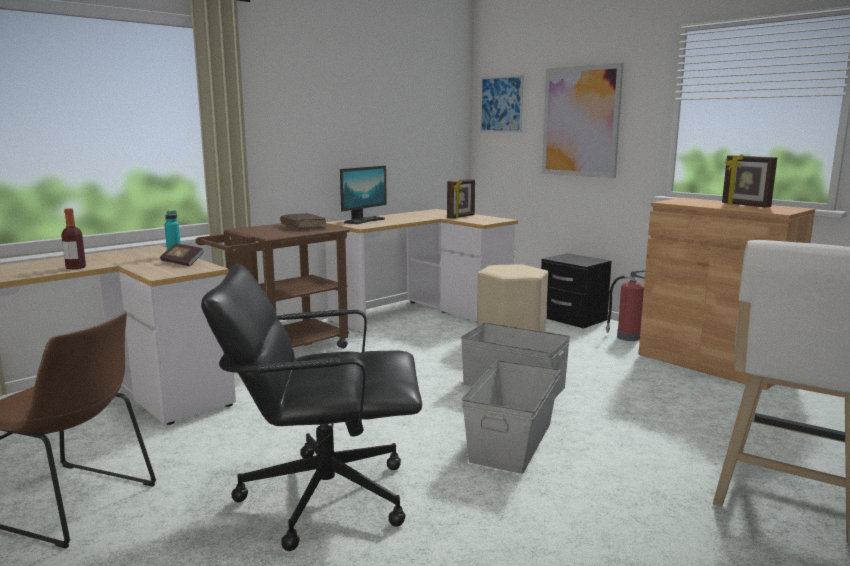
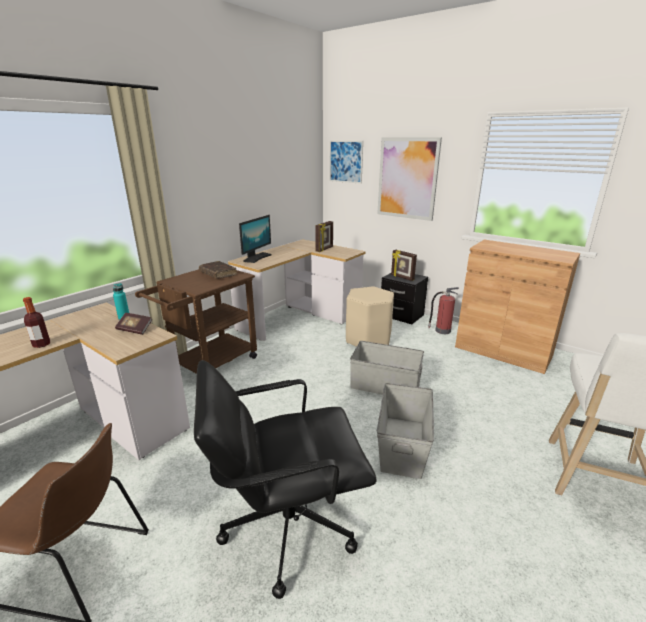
camera: 10 degrees left, 10 degrees up
picture frame [722,154,777,207] -> picture frame moved to [391,250,417,281]

